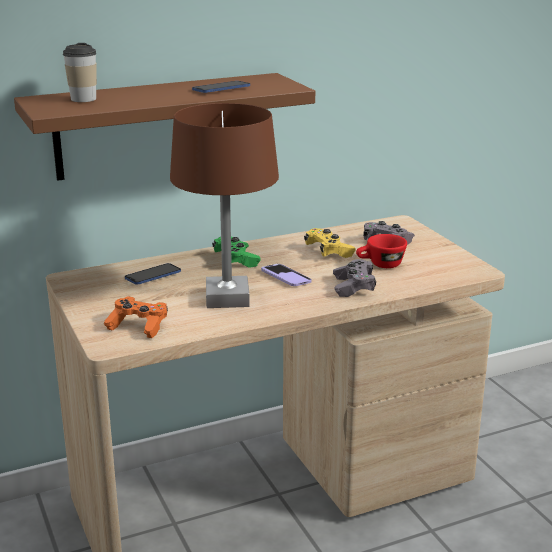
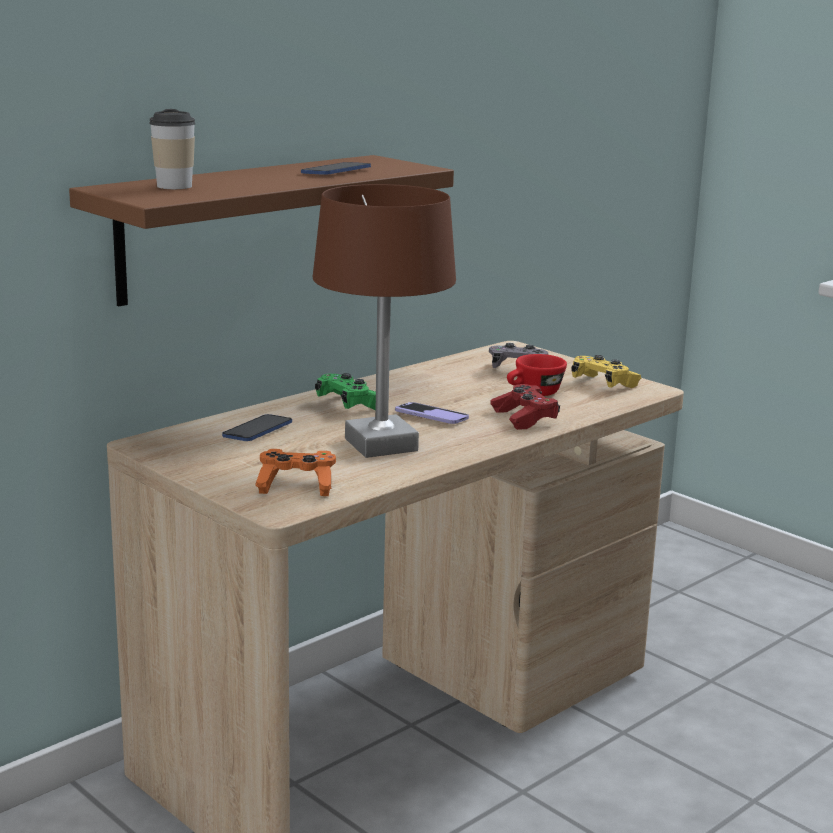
camera: 20 degrees left, 5 degrees down
yellow game controller [304,228,356,258] -> yellow game controller moved to [571,355,642,388]
grey game controller [333,259,376,297] -> red game controller [490,384,560,430]

